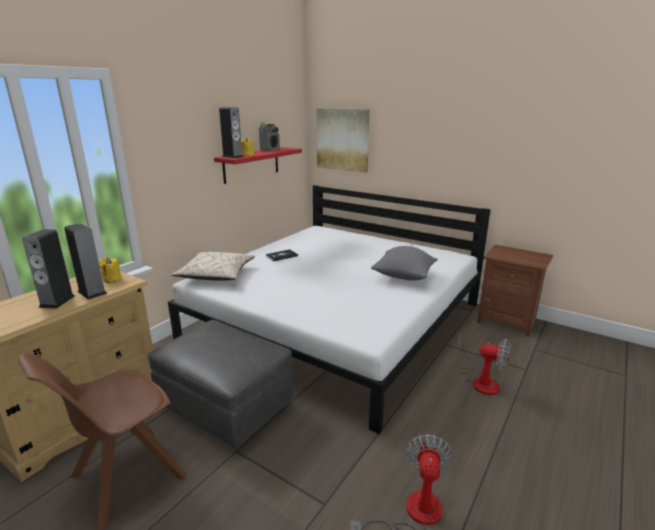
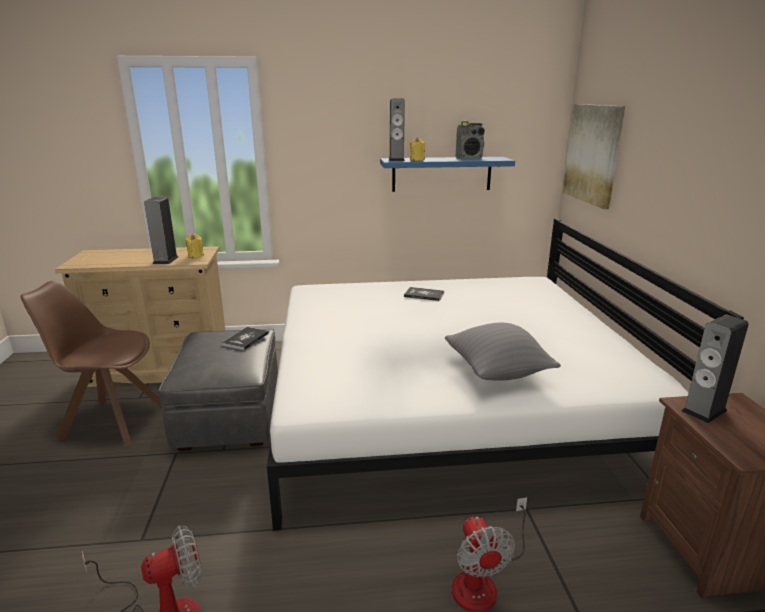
camera: 50 degrees right, 0 degrees up
speaker [22,229,75,309] -> speaker moved to [681,315,749,424]
beige pillow [171,252,255,281] -> none
red shelf [214,147,302,184] -> blue shelf [380,157,515,192]
none -> book [222,327,269,350]

